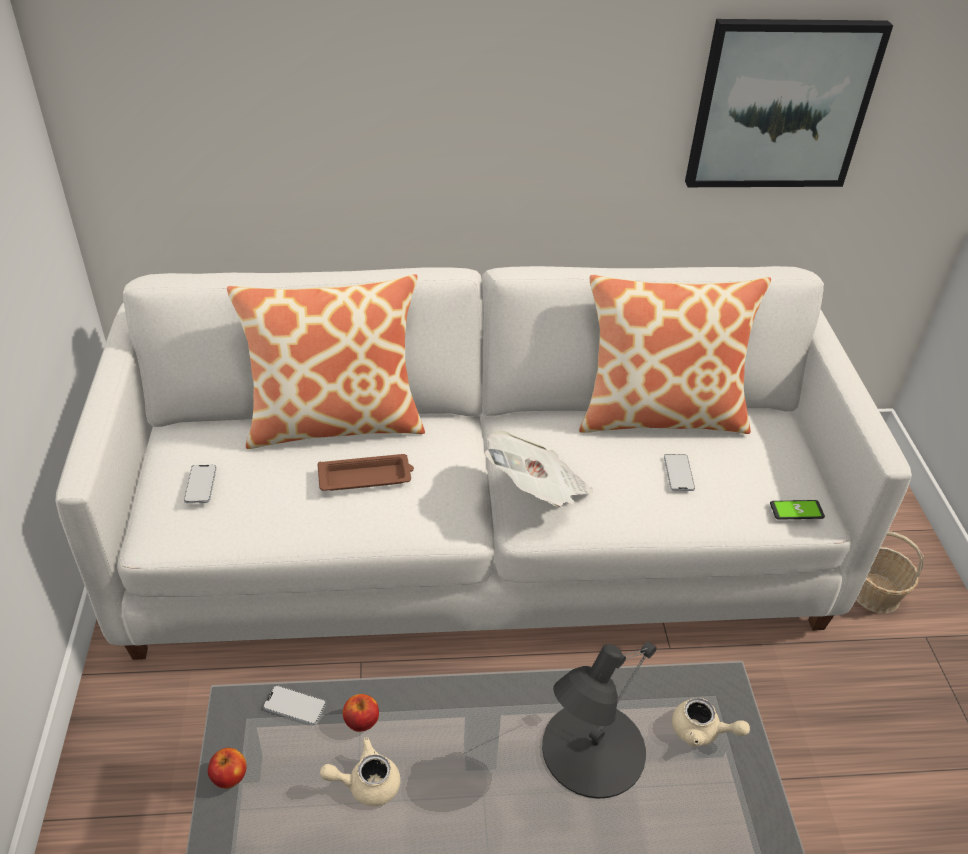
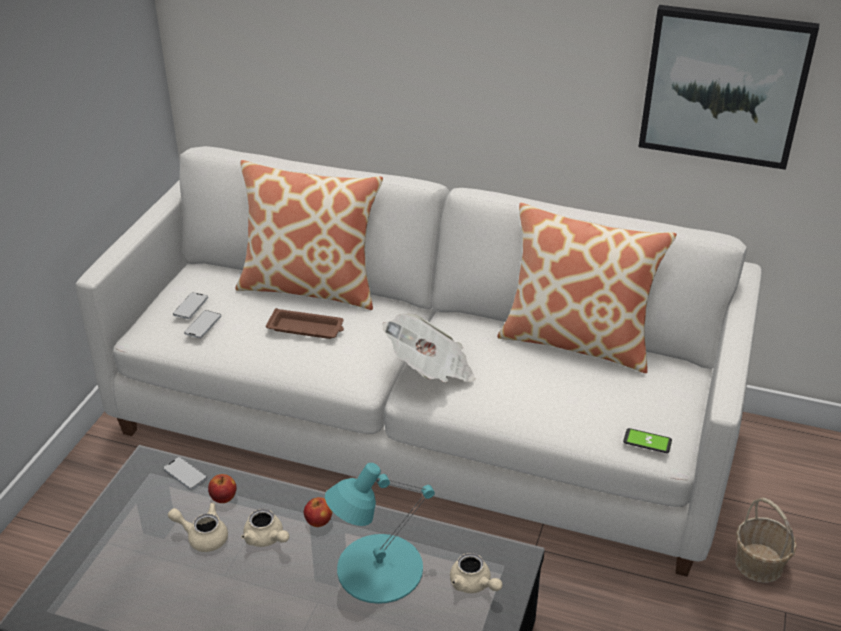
camera: 25 degrees right, 5 degrees down
apple [208,748,246,788] -> apple moved to [304,497,332,527]
black table lamp [542,641,657,799] -> turquoise table lamp [325,463,435,604]
phone [664,454,695,491] -> phone moved to [184,310,221,338]
none -> beige teapot [241,509,289,547]

